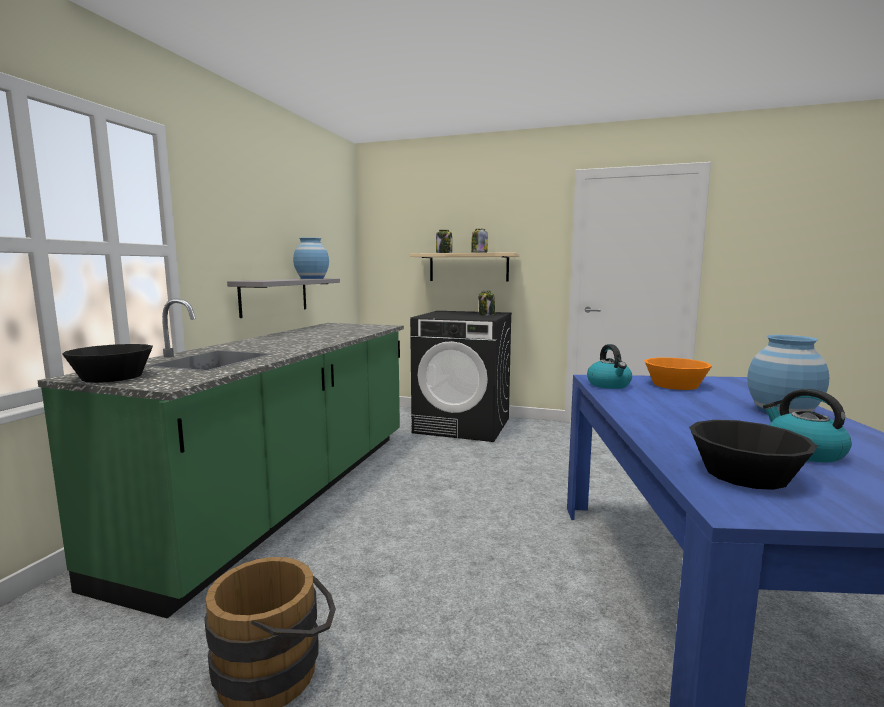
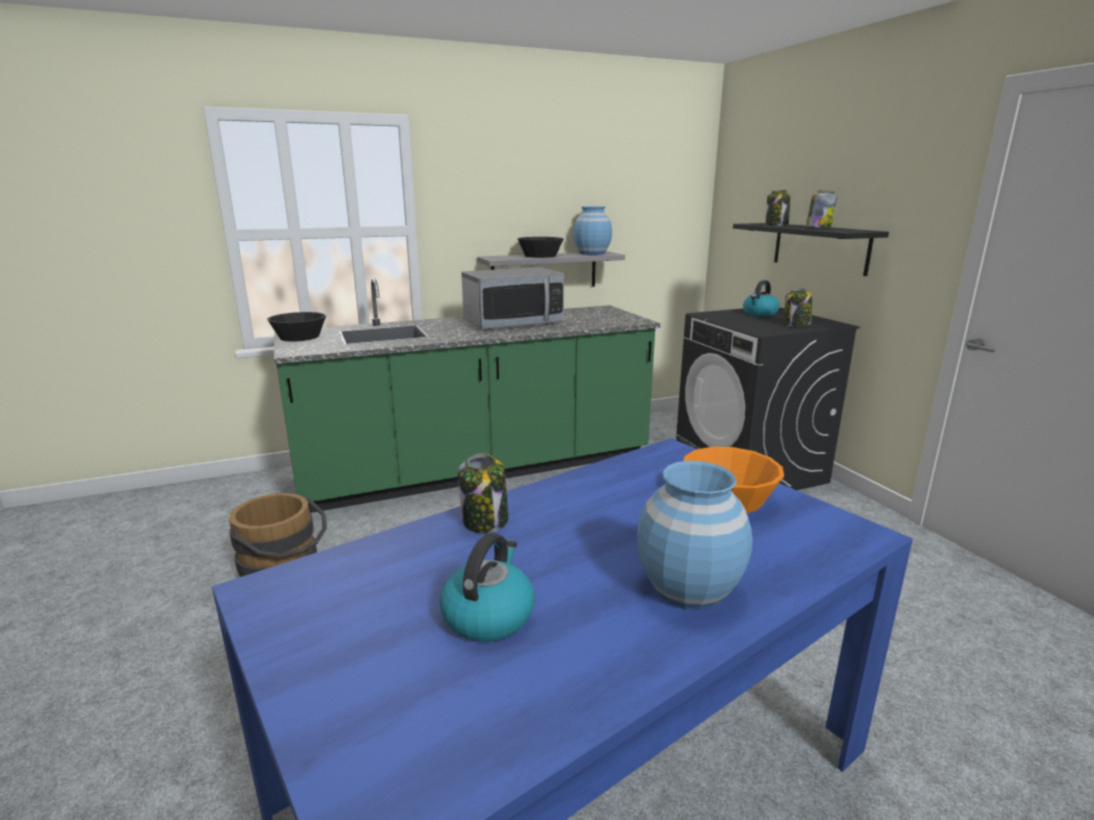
camera: 50 degrees right, 10 degrees up
beige shelf [410,252,520,282] -> black shelf [733,223,889,276]
kettle [587,344,632,389] -> kettle moved to [743,280,779,316]
black bowl [689,420,818,490] -> black bowl moved to [517,237,563,258]
none -> jar [458,453,508,534]
none -> microwave [461,267,564,329]

